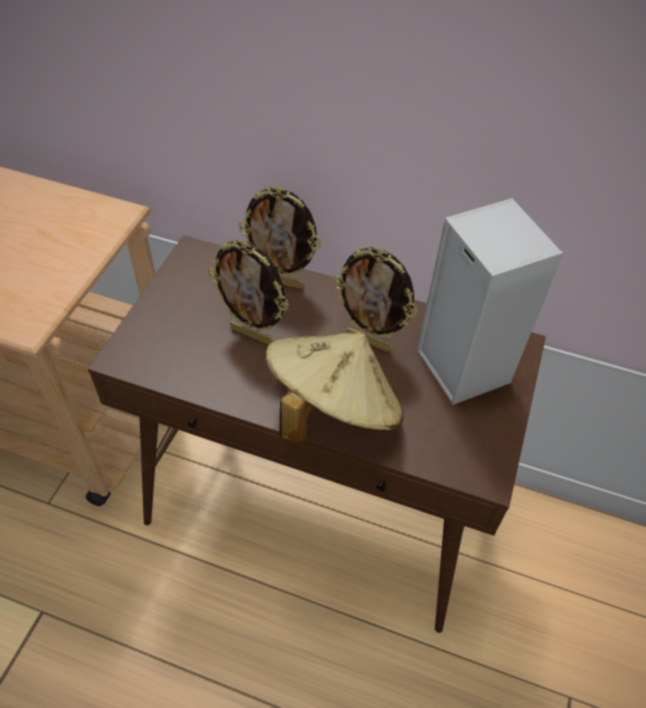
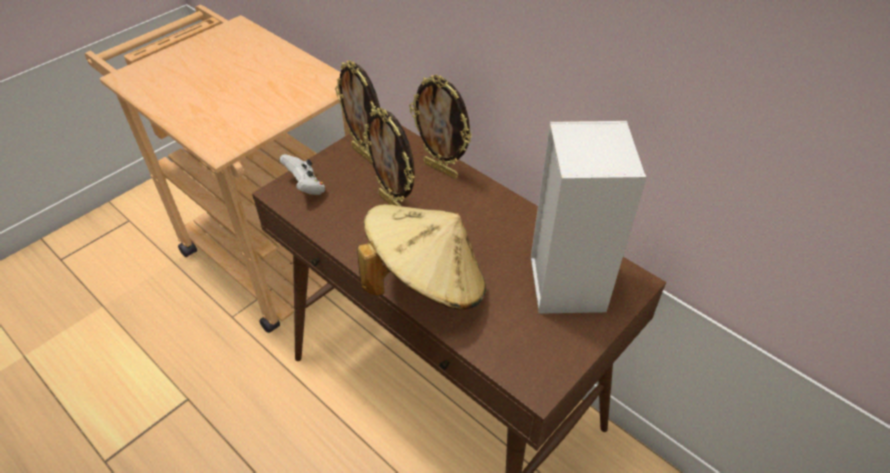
camera: 25 degrees right, 5 degrees down
picture frame [333,247,418,352] -> picture frame moved to [335,60,380,165]
none -> white game controller [279,154,325,195]

